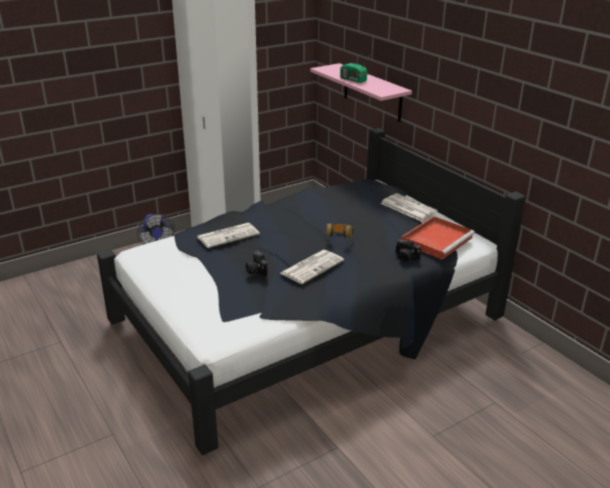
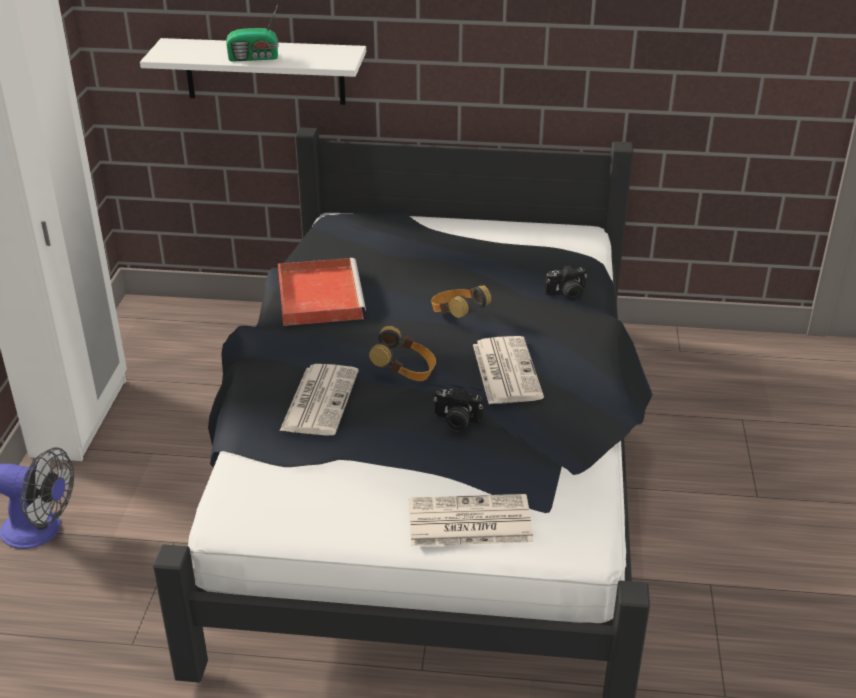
camera: 50 degrees left, 5 degrees up
pink shelf [310,63,412,122] -> white shelf [140,38,366,105]
newspaper [380,193,438,221] -> newspaper moved to [409,494,533,546]
red tray [402,216,475,260] -> red tray moved to [278,258,366,326]
none -> headphones [369,326,436,381]

